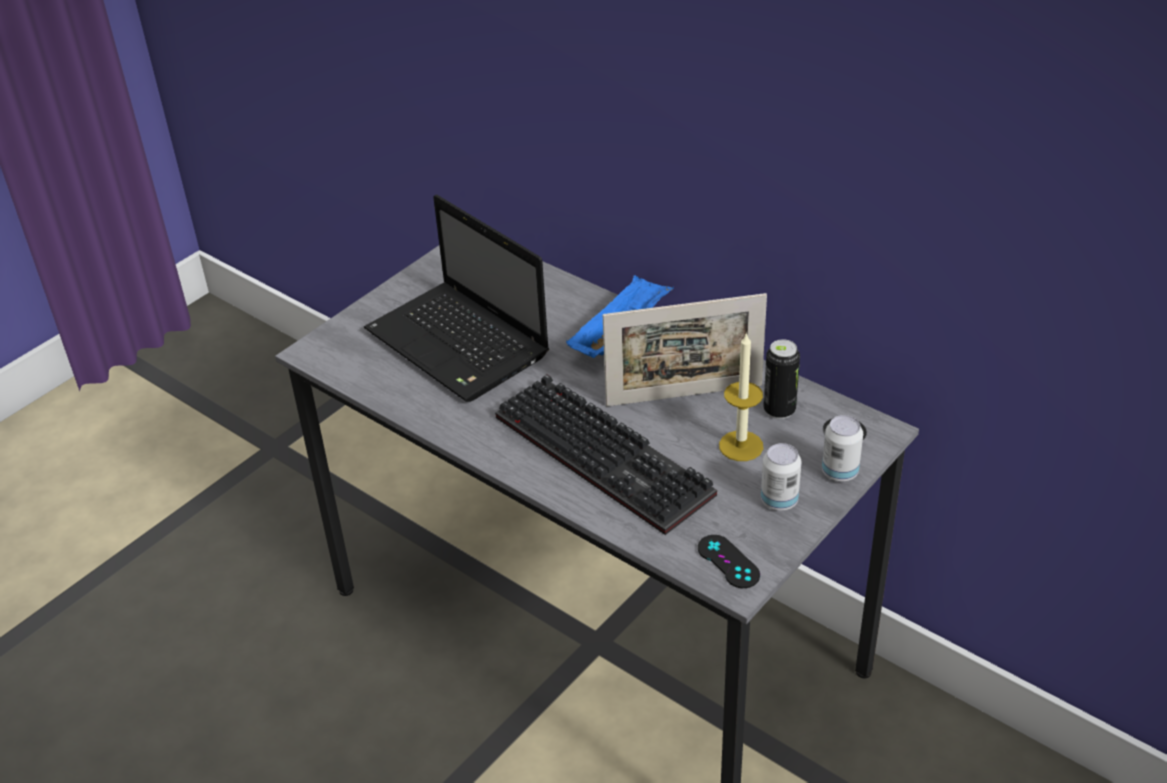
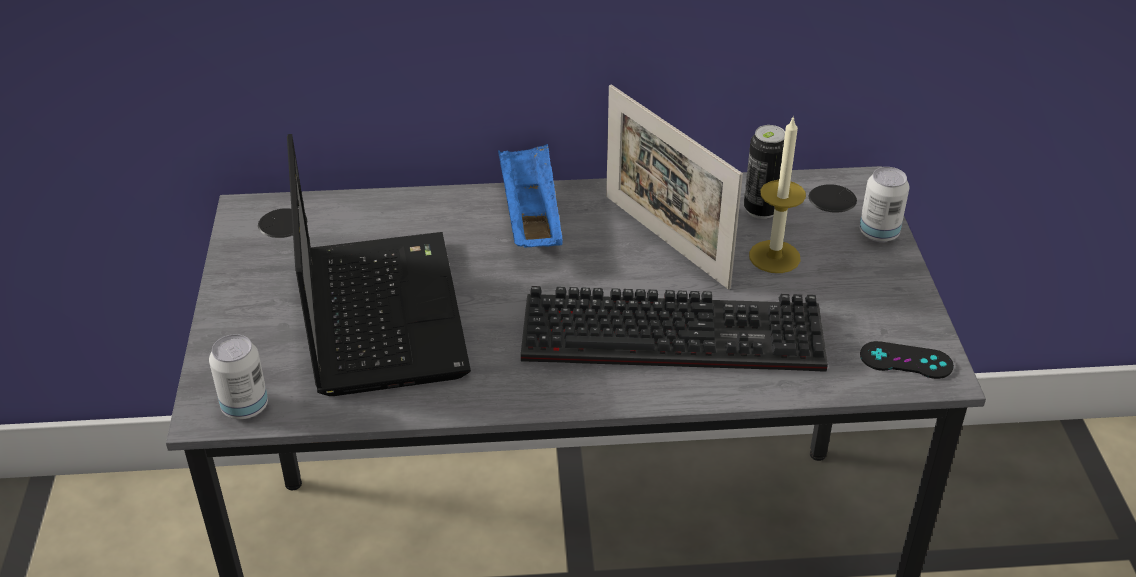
camera: 45 degrees left, 0 degrees up
laptop [364,194,549,402] -> laptop turned 105 degrees counterclockwise [287,134,471,396]
picture frame [603,293,767,406] -> picture frame turned 105 degrees clockwise [606,84,743,290]
can [761,443,802,511] -> can moved to [209,334,268,419]

